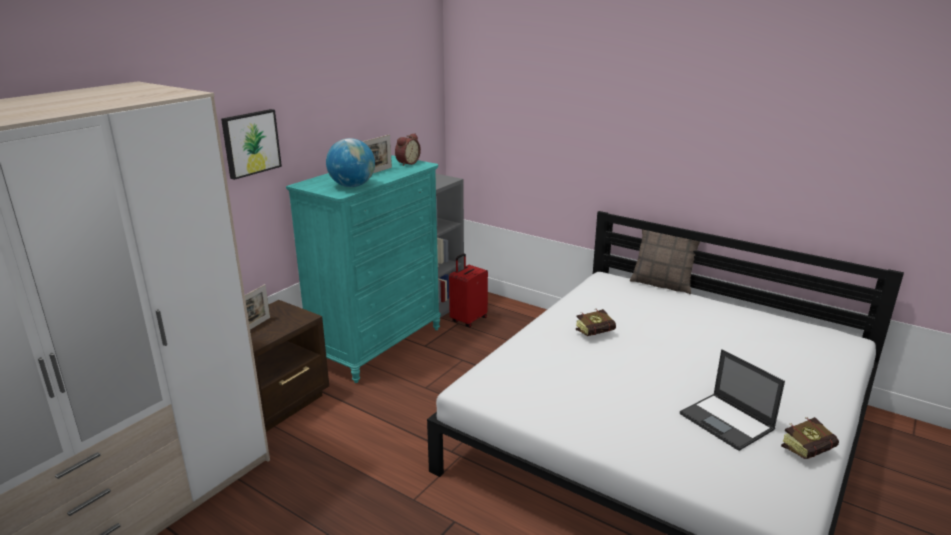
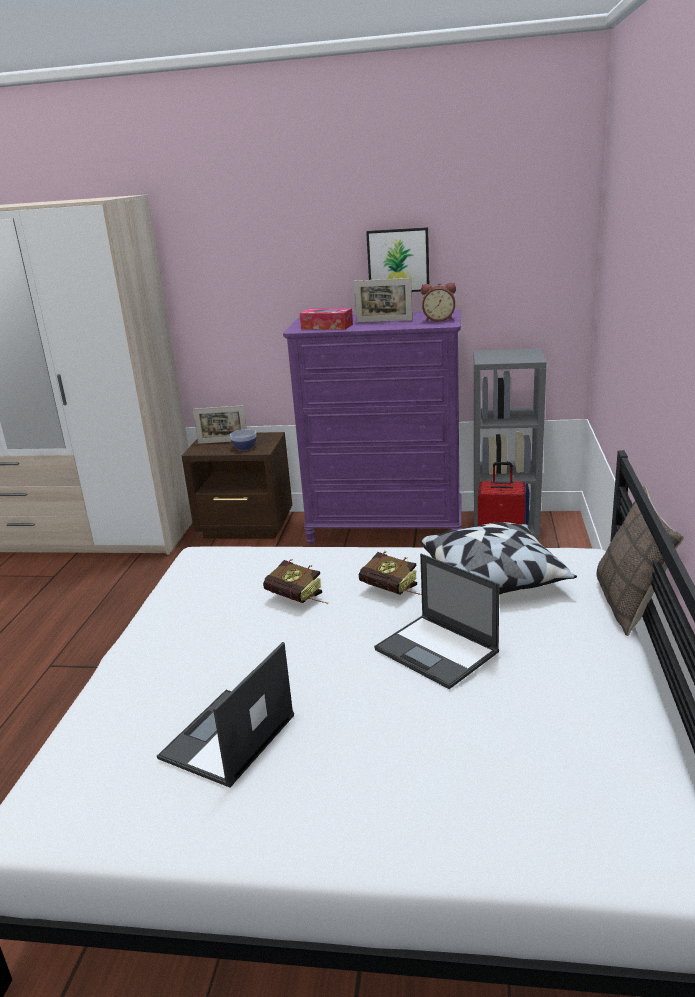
camera: 65 degrees right, 0 degrees up
picture [221,109,282,180] -> picture moved to [366,227,429,292]
turquoise dresser [286,155,441,383] -> purple dresser [283,310,462,545]
globe [326,138,375,187] -> tissue box [300,308,353,330]
book [781,417,839,459] -> book moved to [263,559,328,604]
none -> bowl [230,429,256,450]
none -> laptop [374,554,499,689]
none -> pillow [420,522,577,595]

